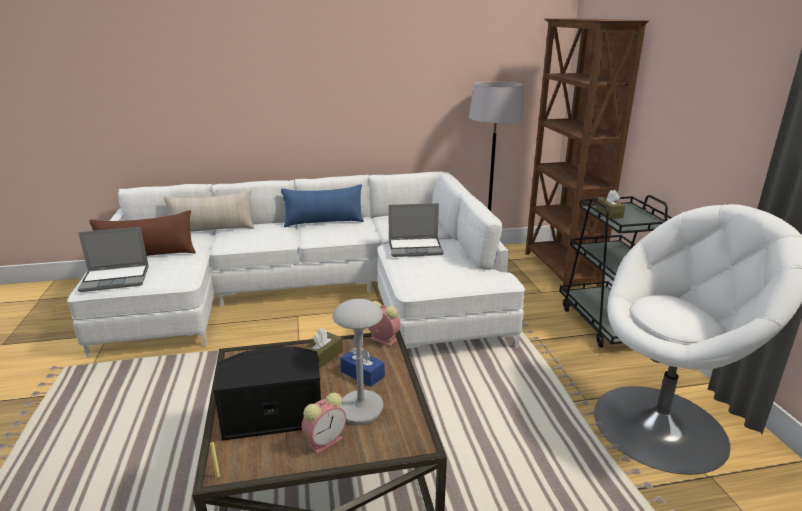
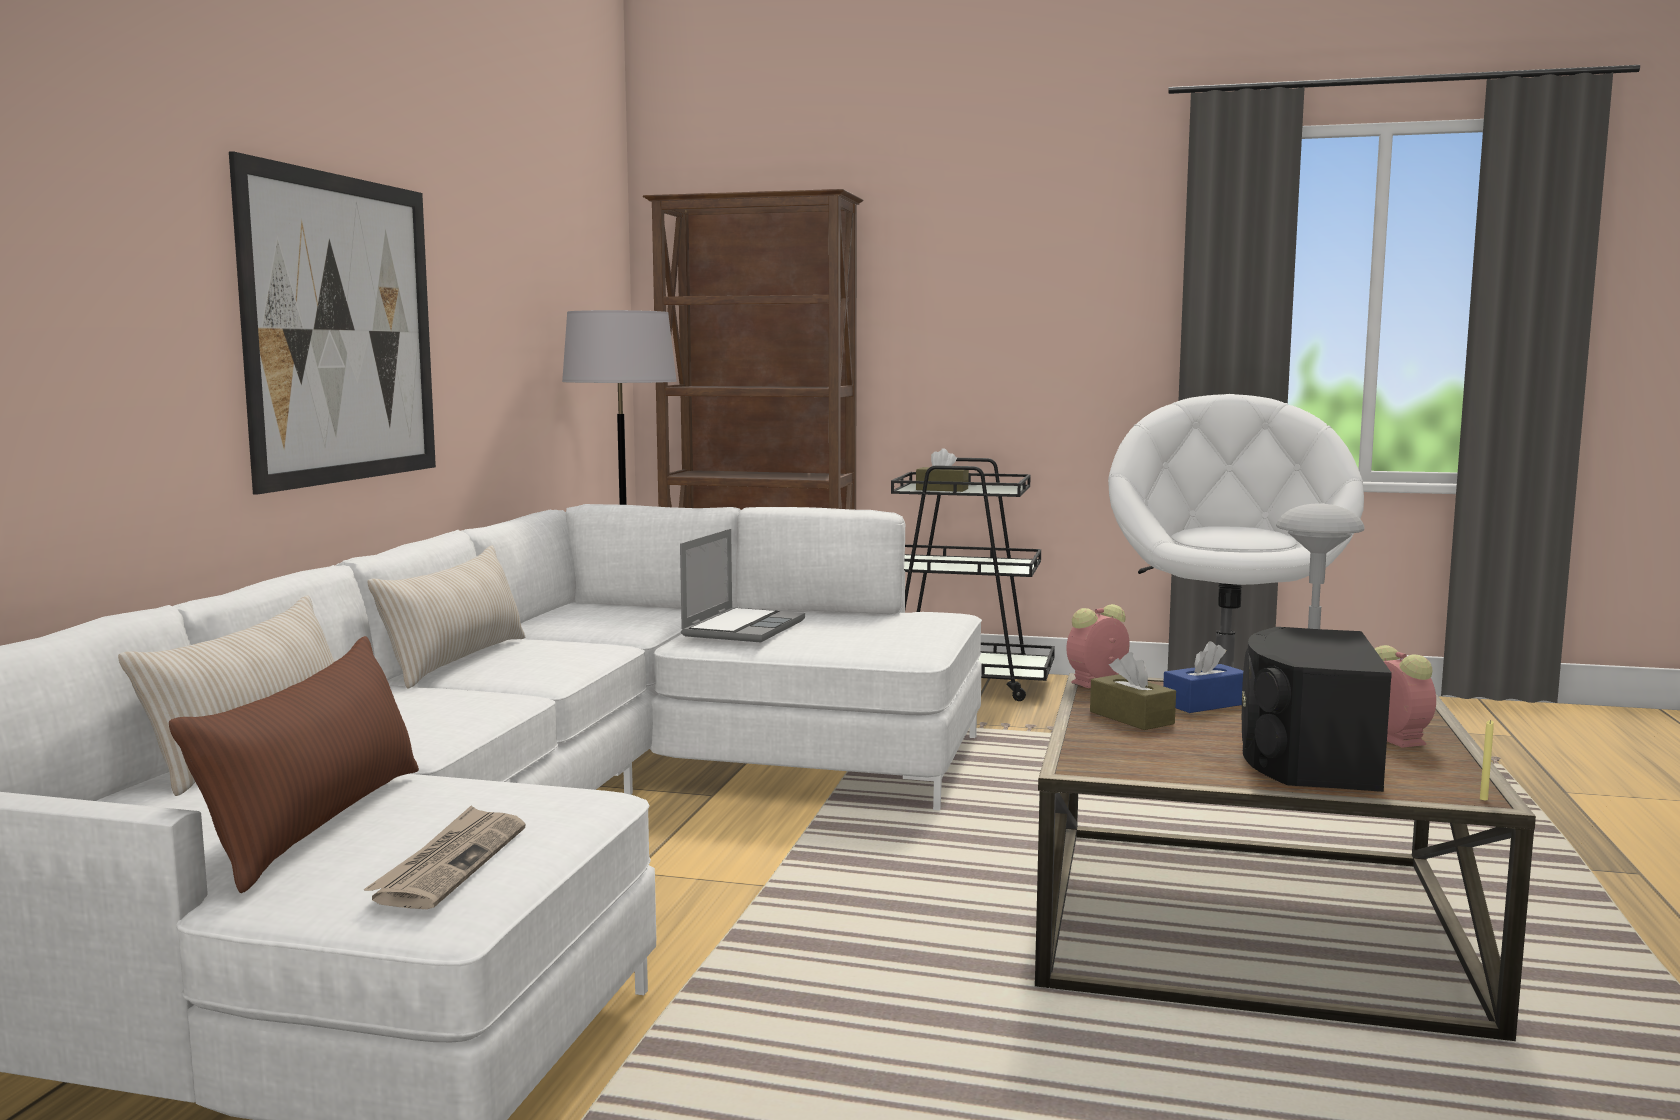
camera: 65 degrees left, 15 degrees down
laptop [78,227,149,292] -> newspaper [363,805,525,909]
blue pillow [281,184,364,227] -> beige pillow [367,546,525,689]
none -> picture [229,151,436,495]

